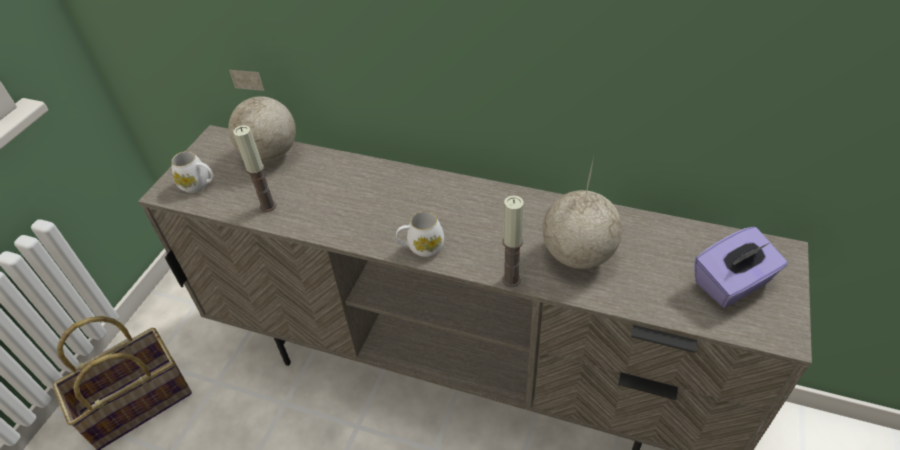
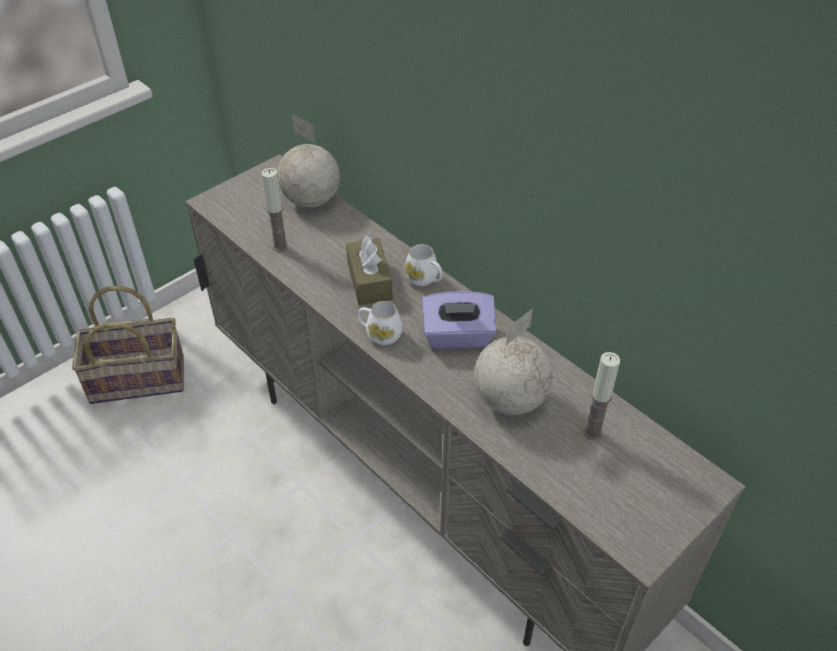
camera: 25 degrees right, 0 degrees up
white mug [171,151,214,193] -> white mug moved to [405,244,443,286]
candle [502,195,524,287] -> candle moved to [583,352,620,440]
purple tissue box [694,227,788,308] -> purple tissue box moved to [422,291,496,349]
none -> brown tissue box [346,235,393,305]

